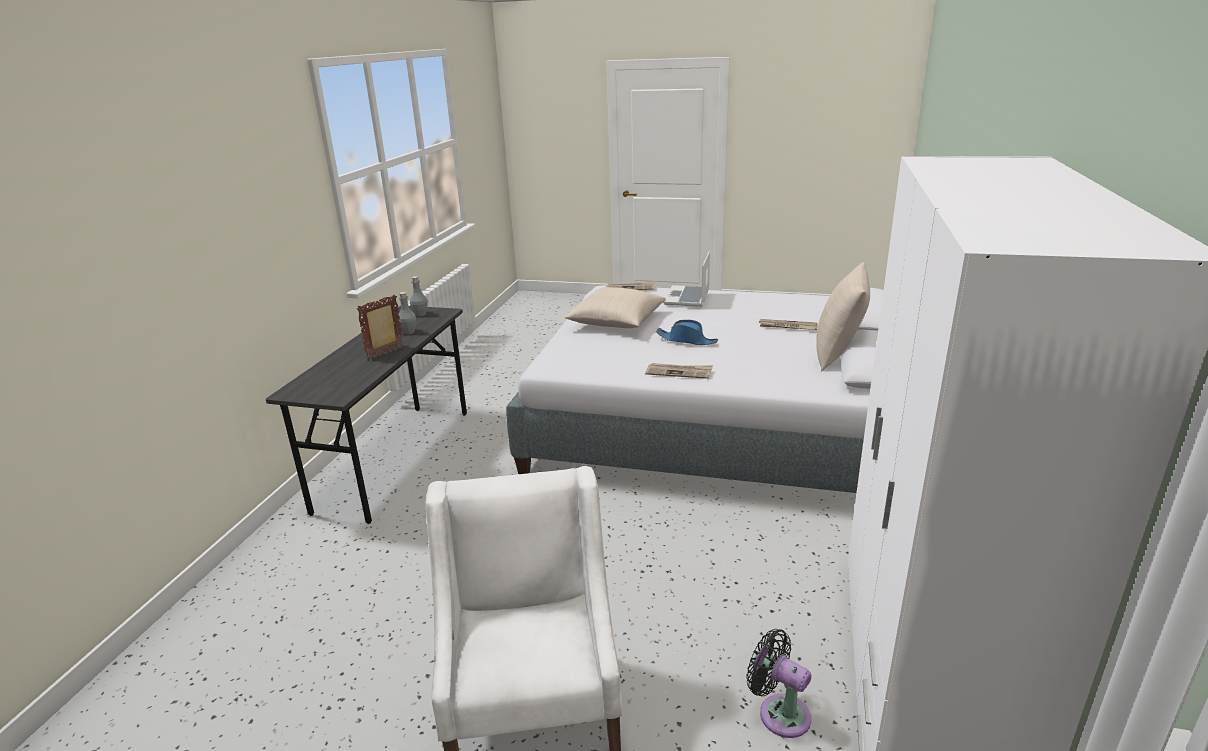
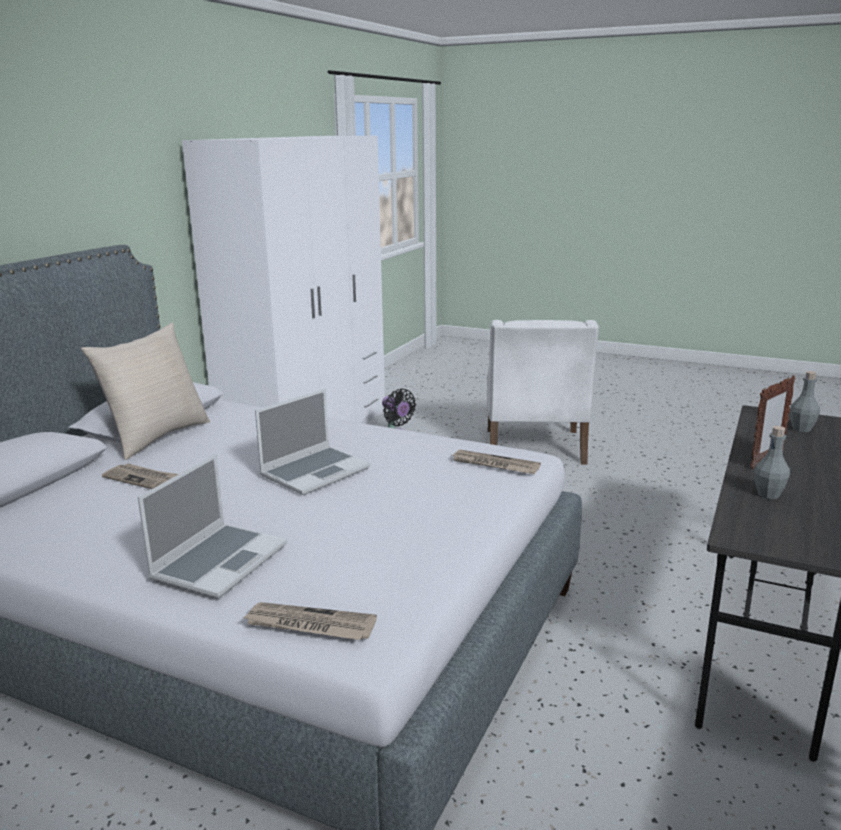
camera: 170 degrees left, 5 degrees down
grey bottle [410,276,428,316] -> grey bottle moved to [790,371,820,432]
beige pillow [564,287,666,328] -> none
newspaper [645,363,713,379] -> newspaper moved to [452,450,541,474]
blue hat [656,320,718,345] -> laptop [255,389,370,495]

